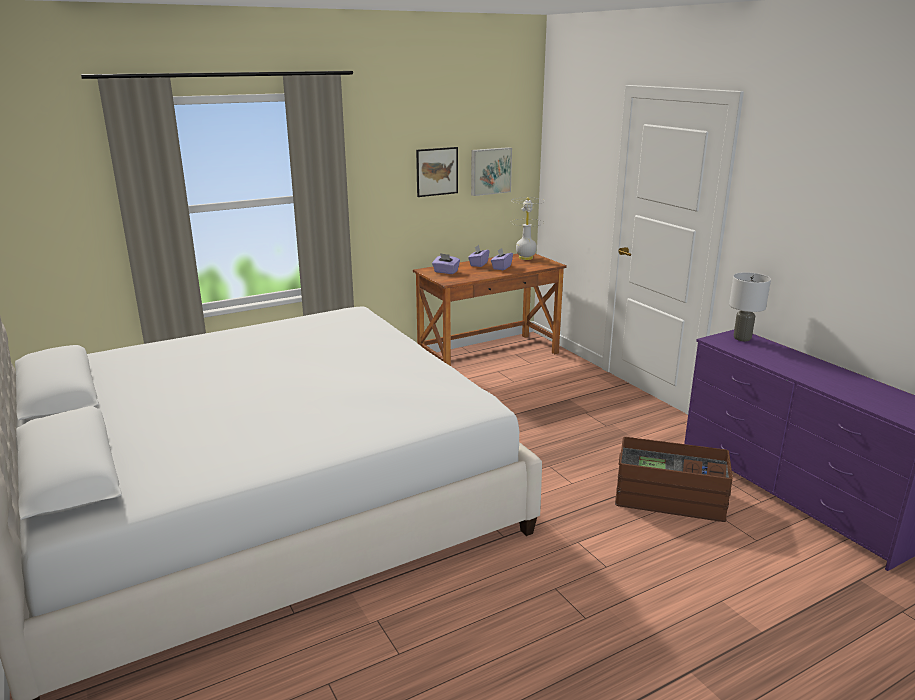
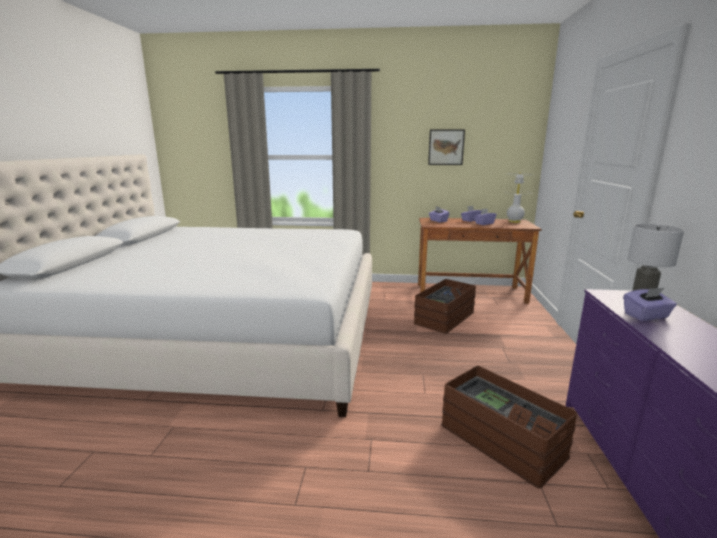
camera: 35 degrees right, 5 degrees down
picture [471,147,512,196] -> none
none -> brown storage box [414,279,476,334]
none -> purple tissue box [624,288,677,321]

